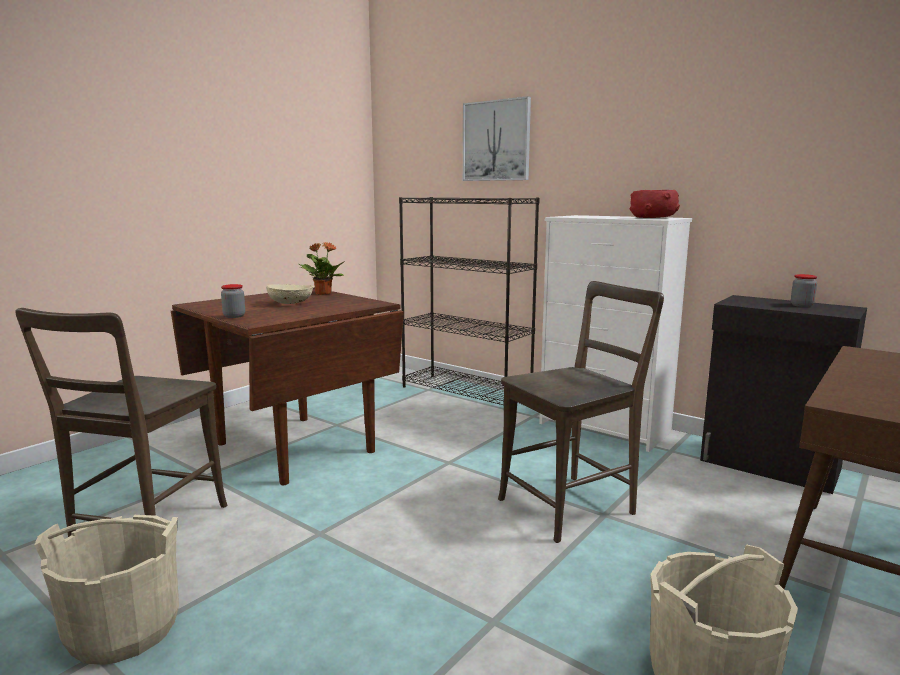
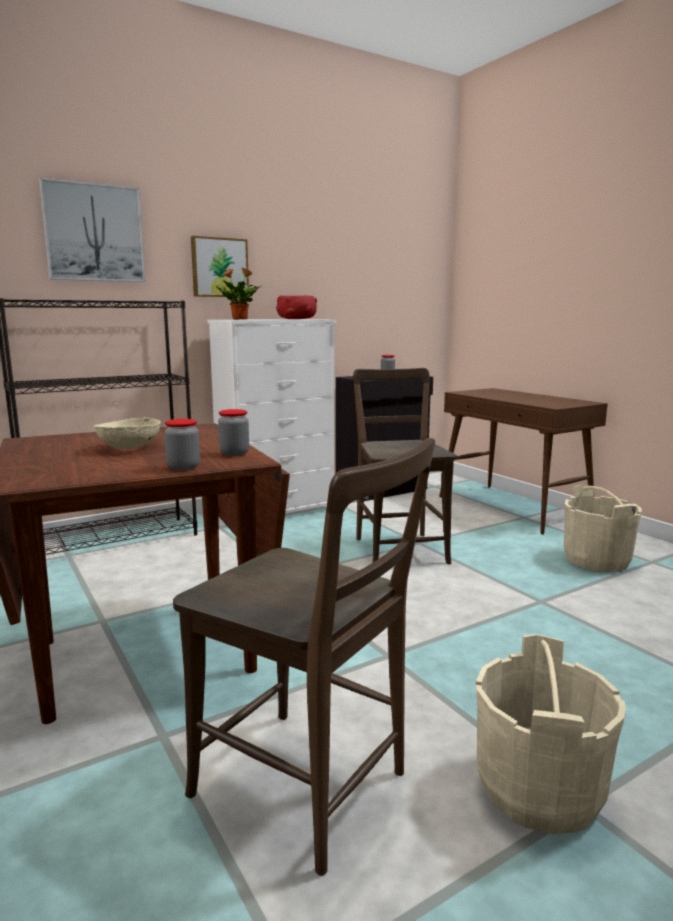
camera: 70 degrees left, 0 degrees up
potted plant [299,242,345,295] -> potted plant moved to [216,268,261,320]
none -> picture [191,236,249,297]
none -> jar [218,409,249,456]

